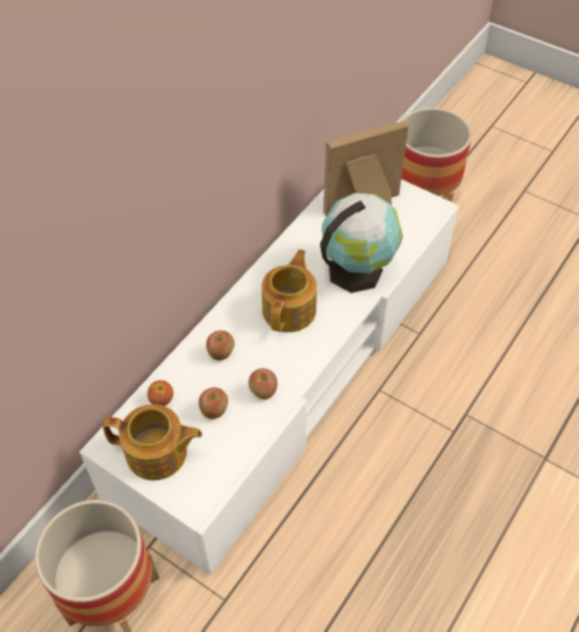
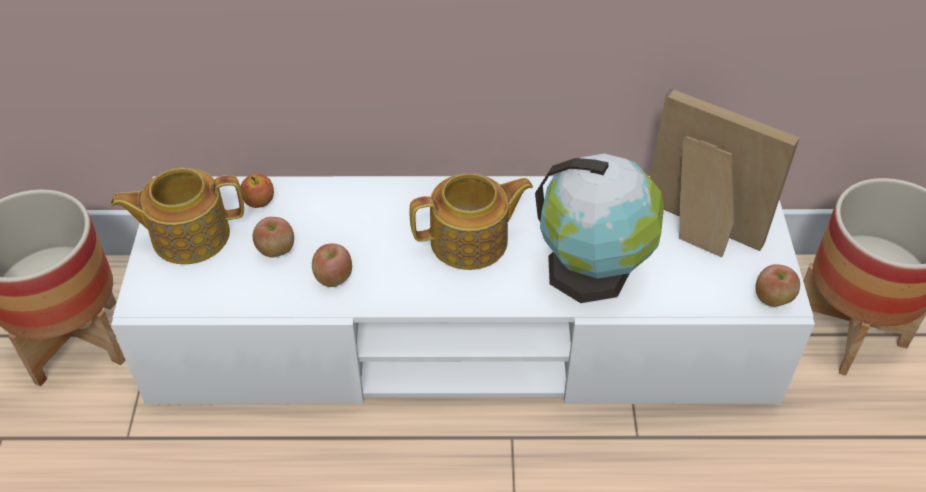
camera: 55 degrees right, 5 degrees down
teapot [103,404,202,481] -> teapot turned 105 degrees clockwise [110,168,244,264]
apple [206,330,234,360] -> apple moved to [755,264,800,307]

